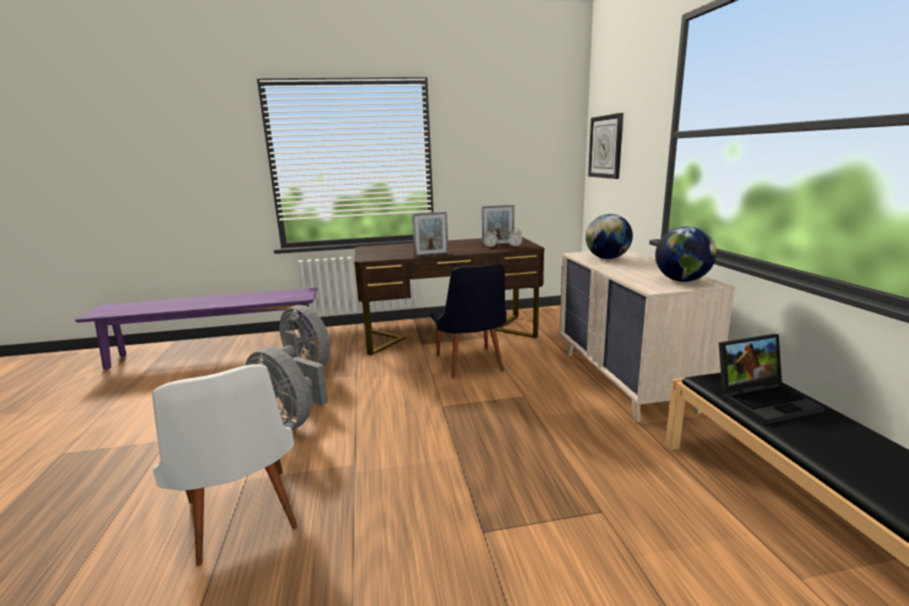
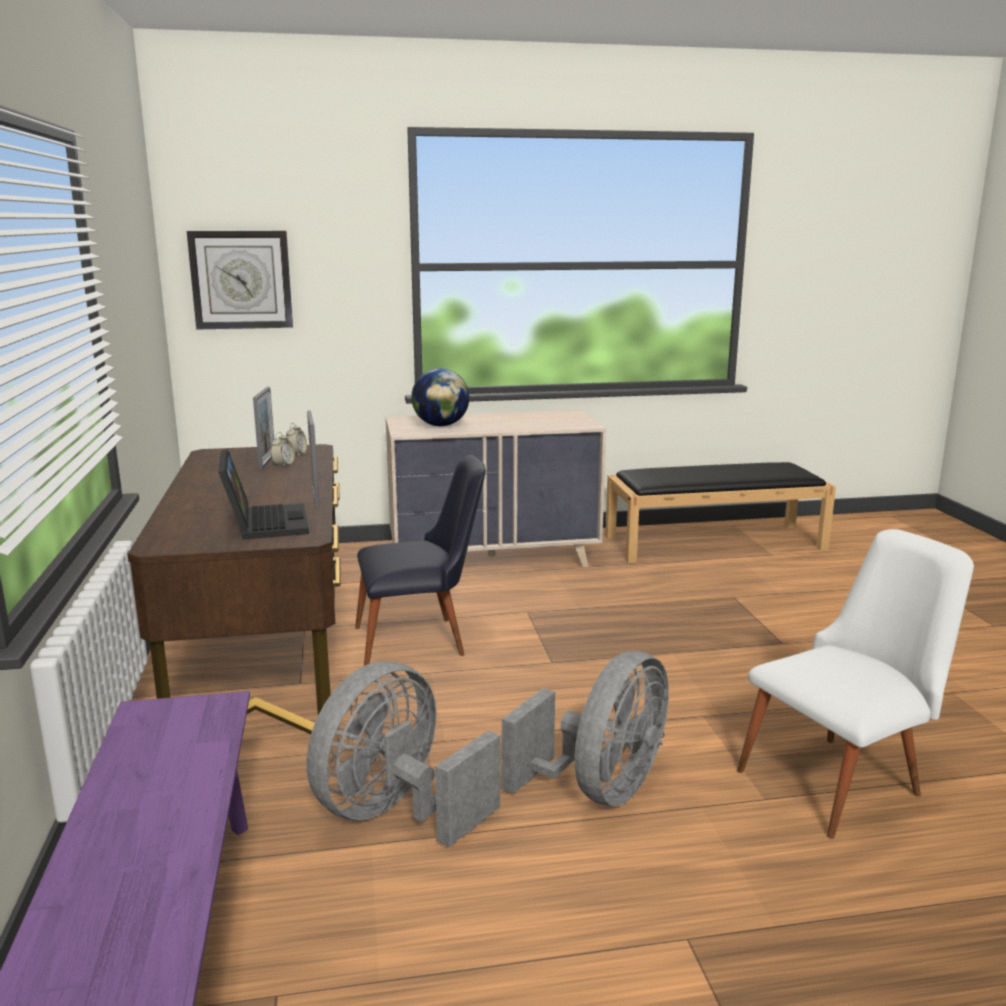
camera: 90 degrees left, 0 degrees up
globe [655,226,716,282] -> none
laptop [719,334,825,424] -> laptop moved to [218,449,309,540]

